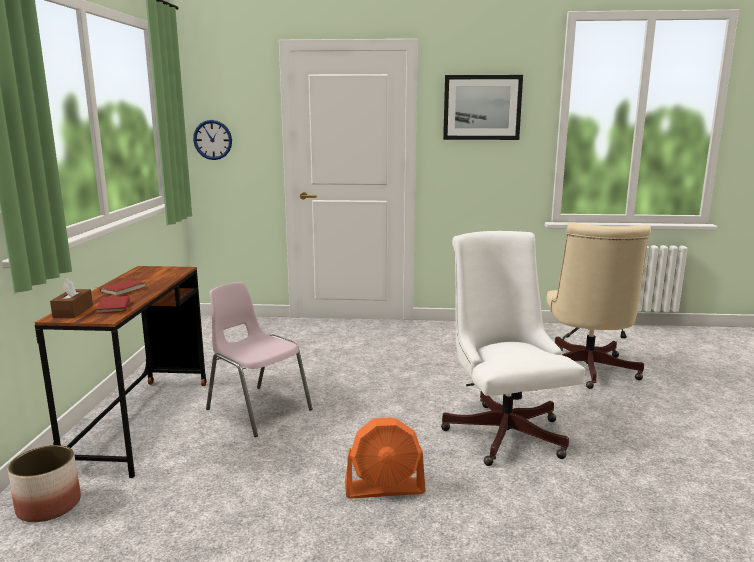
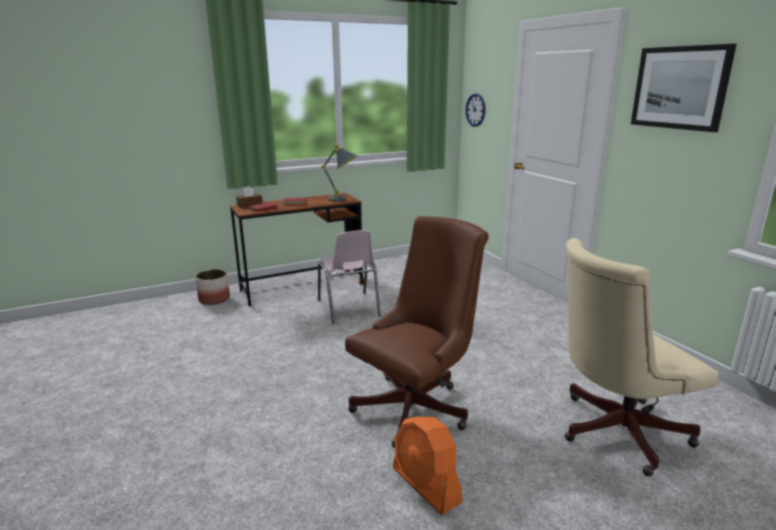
camera: 60 degrees right, 5 degrees up
pink chair [206,282,313,437] -> pink chair turned 150 degrees clockwise [318,230,381,324]
orange fan [345,417,426,499] -> orange fan moved to [393,416,462,515]
white office chair [441,231,585,466] -> brown office chair [345,216,489,448]
none -> grey table lamp [321,145,358,202]

